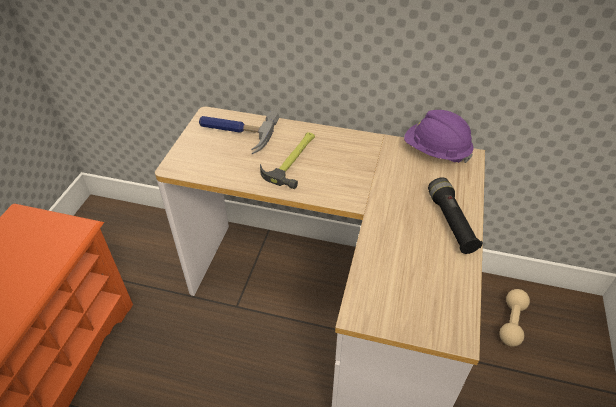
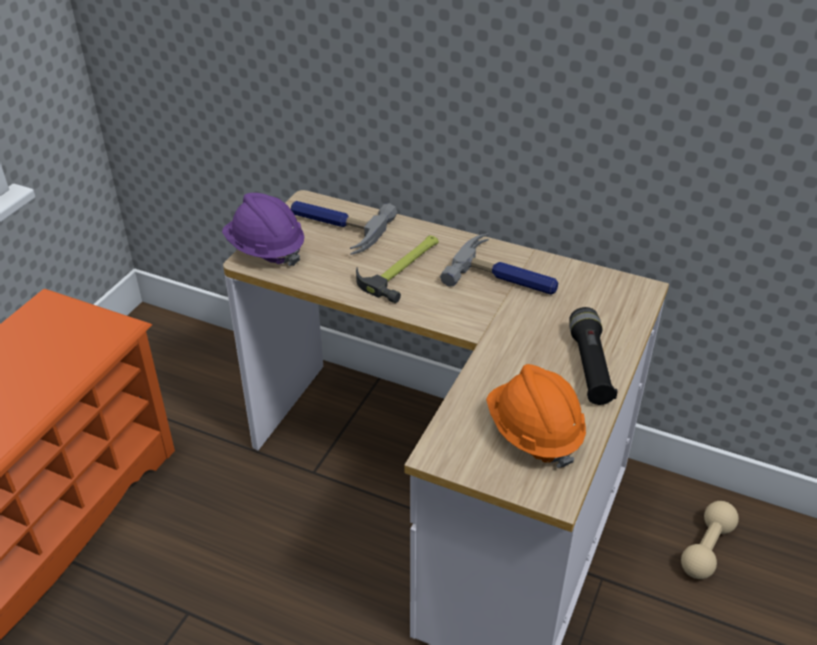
camera: 10 degrees right, 5 degrees down
purple hard hat [404,110,474,163] -> purple hard hat moved to [222,193,304,266]
none -> hammer [440,233,558,295]
none -> orange hard hat [486,364,586,468]

